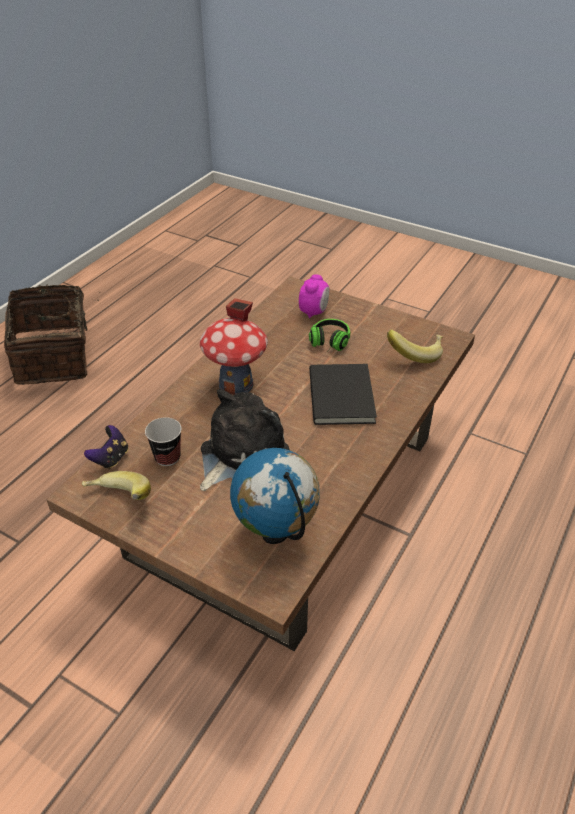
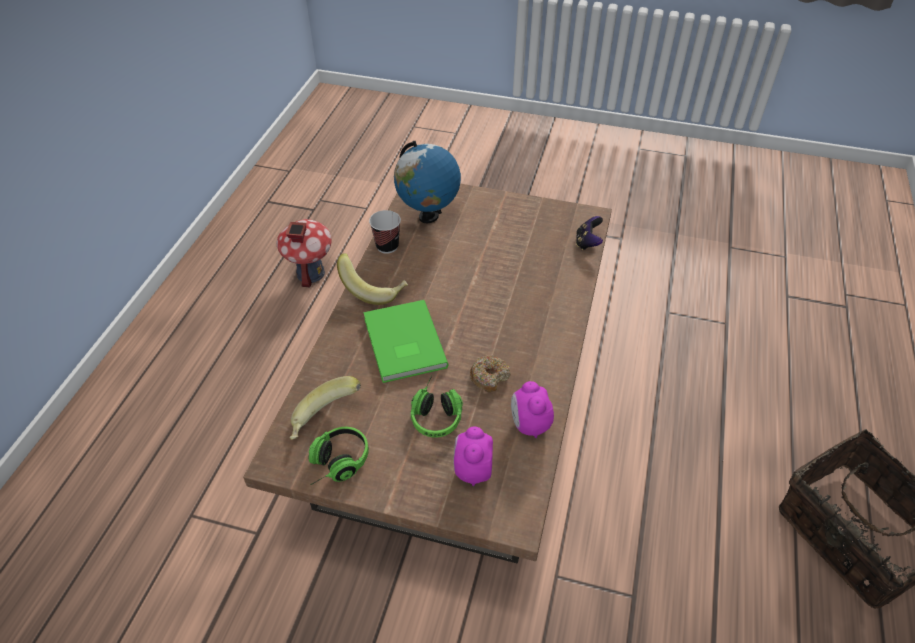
camera: 165 degrees right, 5 degrees up
banana [82,471,151,500] -> banana moved to [337,253,408,305]
cup [145,417,182,466] -> cup moved to [369,210,401,254]
toy house [200,298,268,395] -> toy house moved to [276,219,332,287]
plush toy [200,389,289,491] -> none
black book [309,364,377,425] -> green book [363,300,449,383]
none -> headphones [309,427,369,485]
none -> donut [470,356,511,392]
none -> alarm clock [511,381,554,438]

